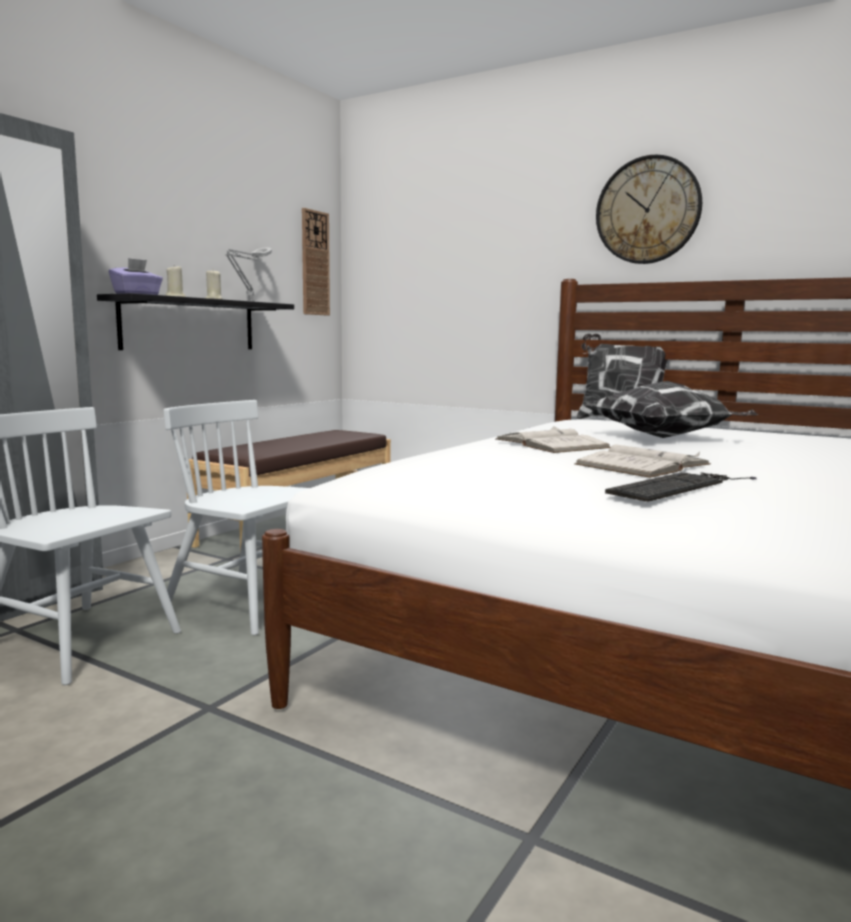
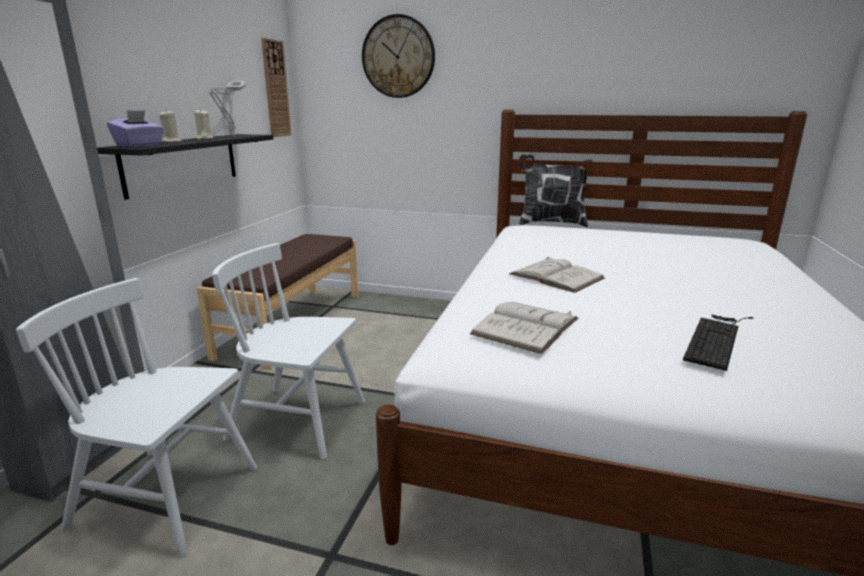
camera: 15 degrees left, 10 degrees up
white book [574,445,711,478] -> white book moved to [470,302,579,354]
pillow [584,381,758,438] -> none
wall clock [596,155,702,264] -> wall clock moved to [362,14,435,98]

